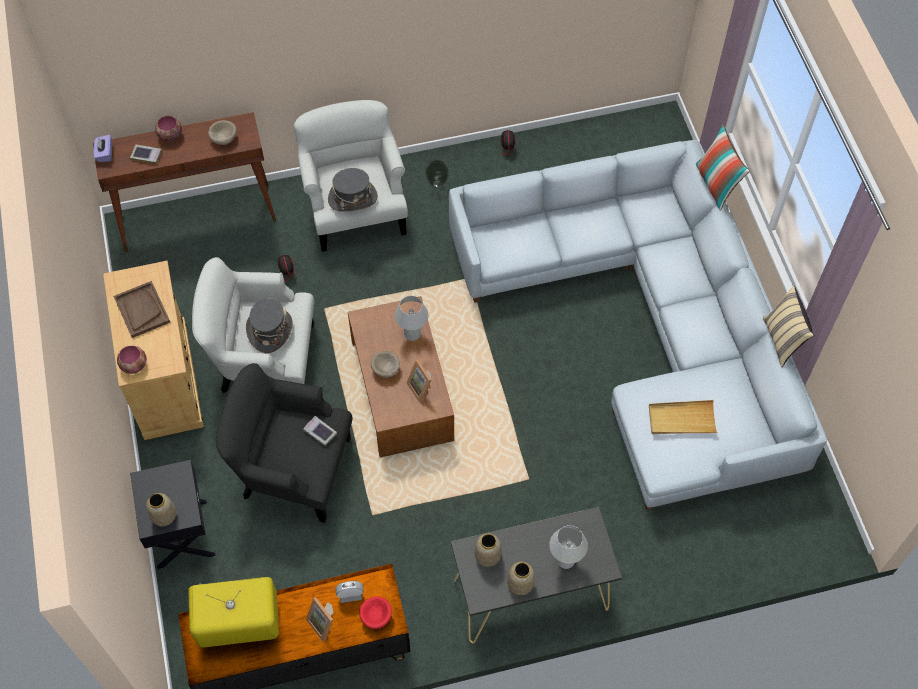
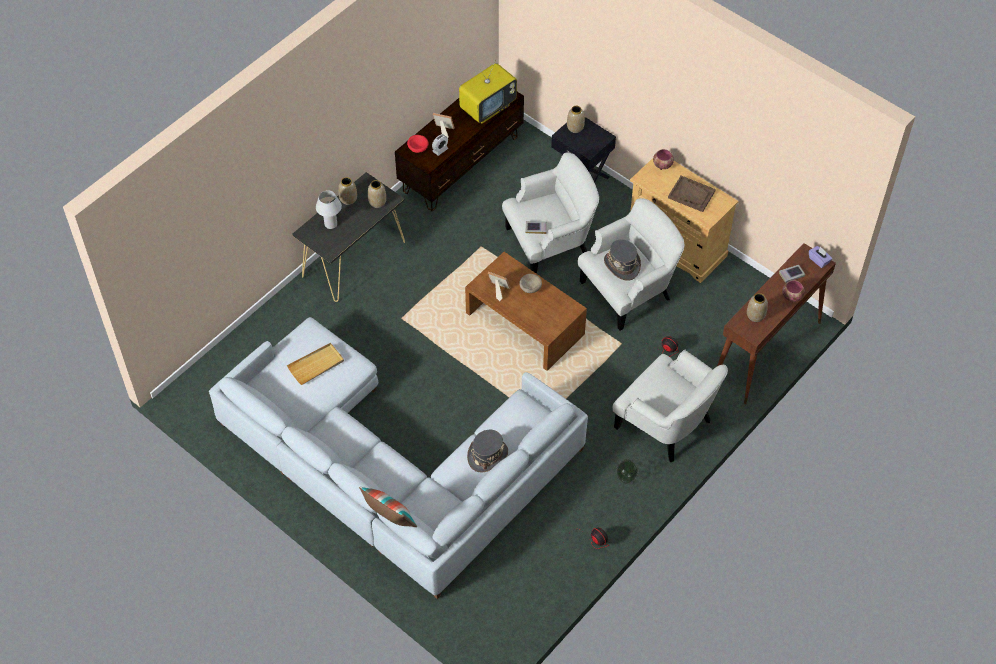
camera: 145 degrees right, 5 degrees down
beige bowl [208,120,237,145] -> vase [747,293,768,322]
black armchair [215,363,353,523] -> white armchair [502,153,599,274]
grey hat [328,168,378,212] -> grey hat moved to [467,430,508,472]
white table lamp [395,296,429,341] -> none
beige pillow [763,286,814,367] -> none

